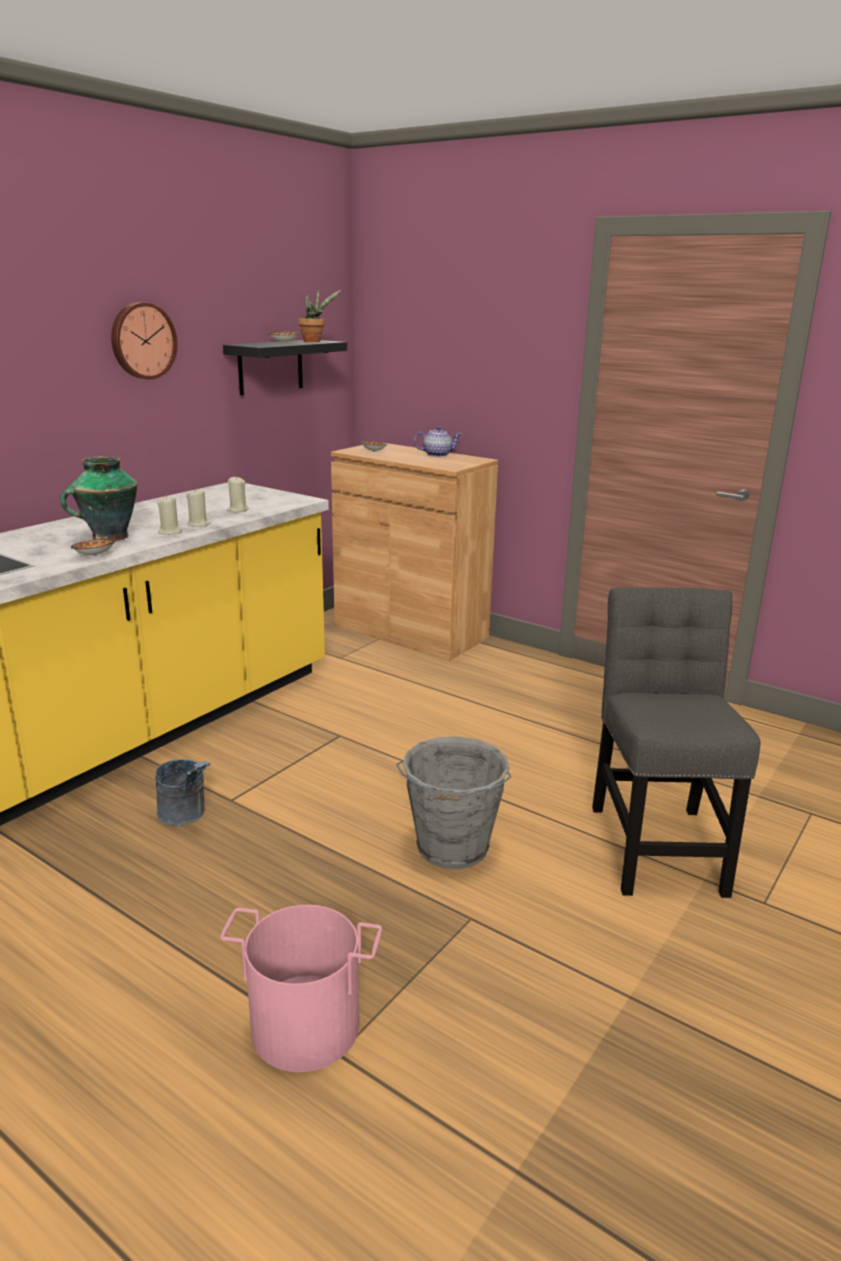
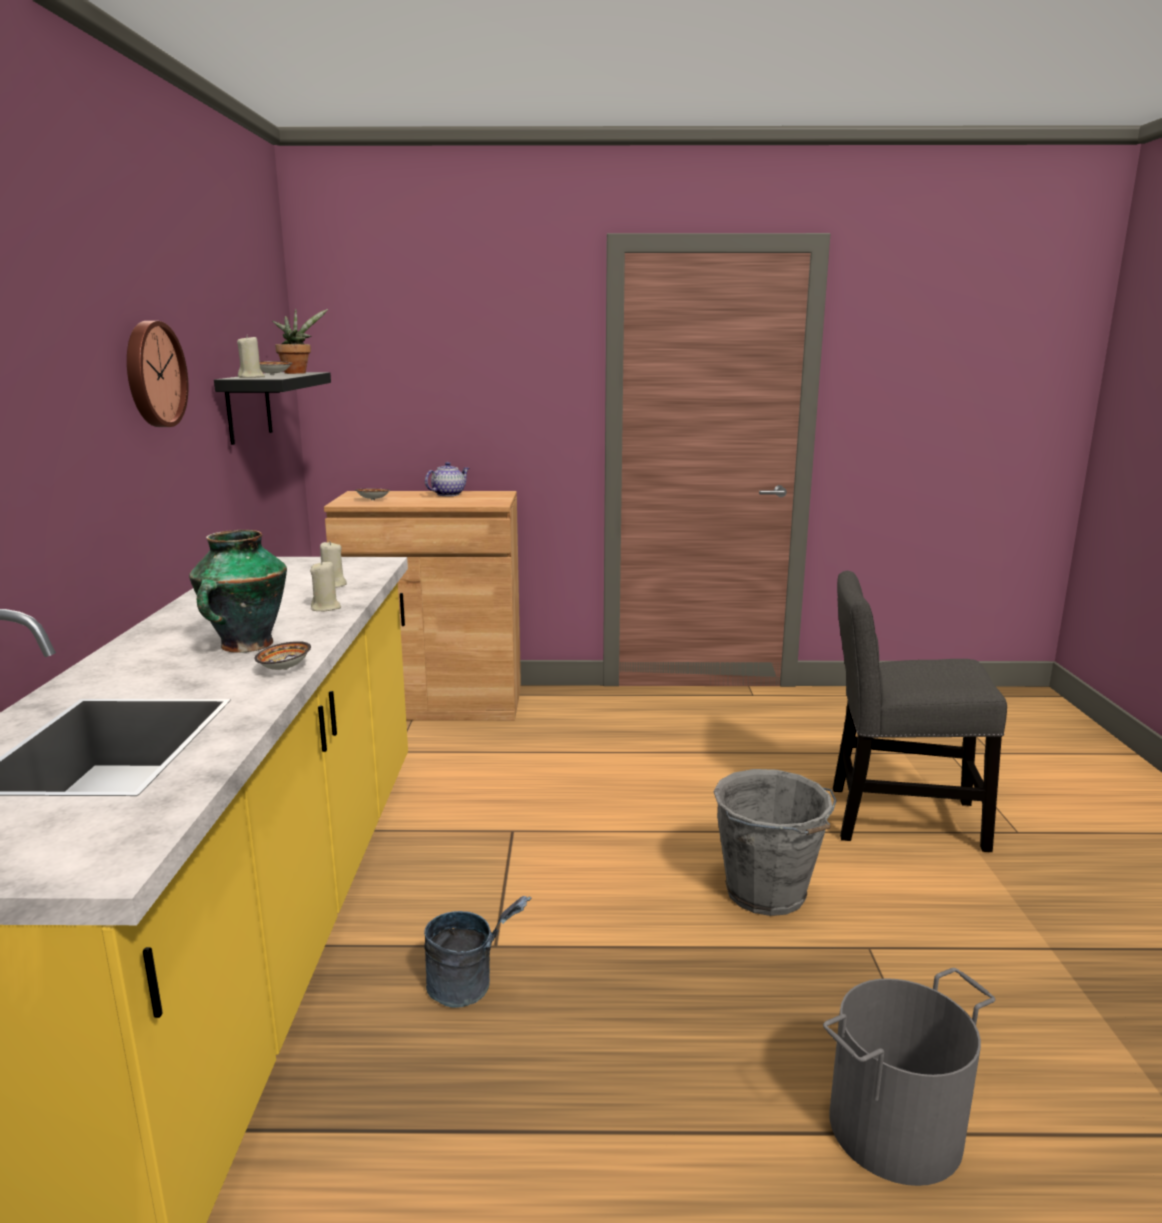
camera: 35 degrees left, 5 degrees down
beige candle [157,495,182,535] -> beige candle moved to [237,337,265,378]
pink bucket [220,905,382,1072] -> grey bucket [823,968,996,1186]
grey chair [592,587,760,898] -> grey chair turned 45 degrees counterclockwise [833,571,1007,852]

